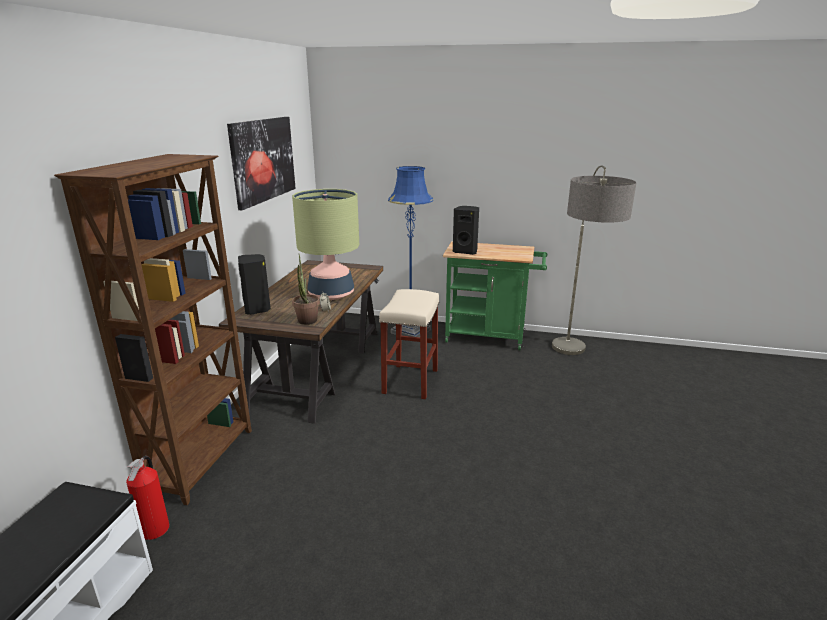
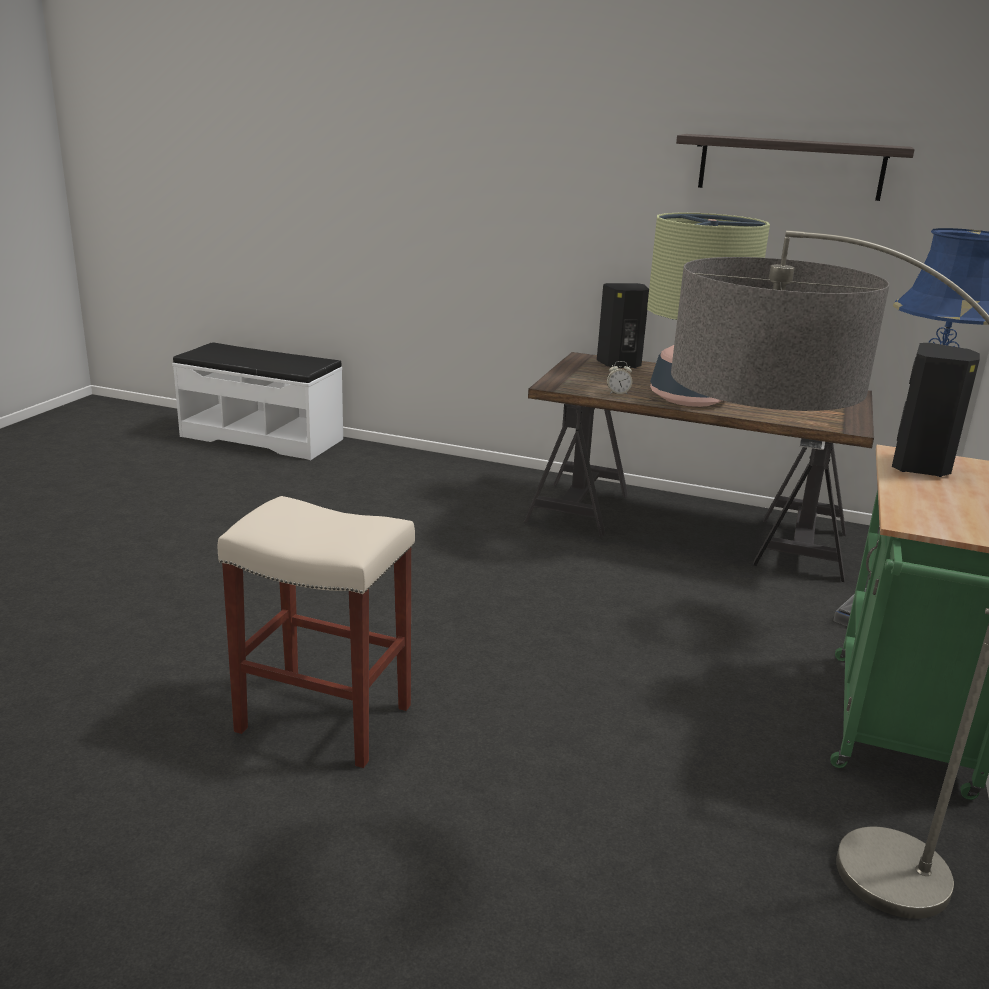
camera: 95 degrees right, 0 degrees up
brown bookcase [54,154,252,505] -> none
fire extinguisher [126,456,169,540] -> none
picture [227,117,296,210] -> shelf [676,134,915,201]
potted plant [292,255,320,325] -> none
beige stool [379,289,439,399] -> beige stool moved to [218,496,415,768]

